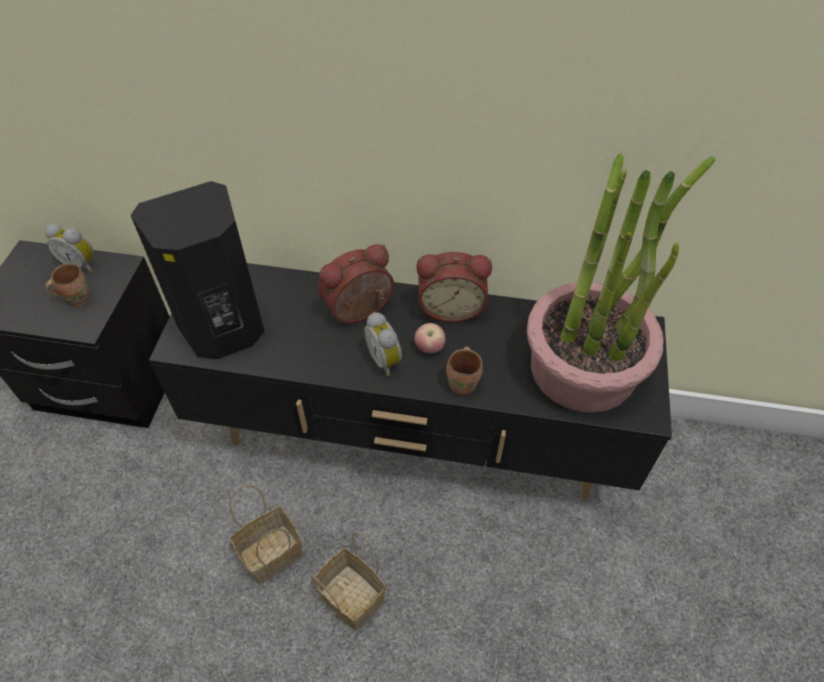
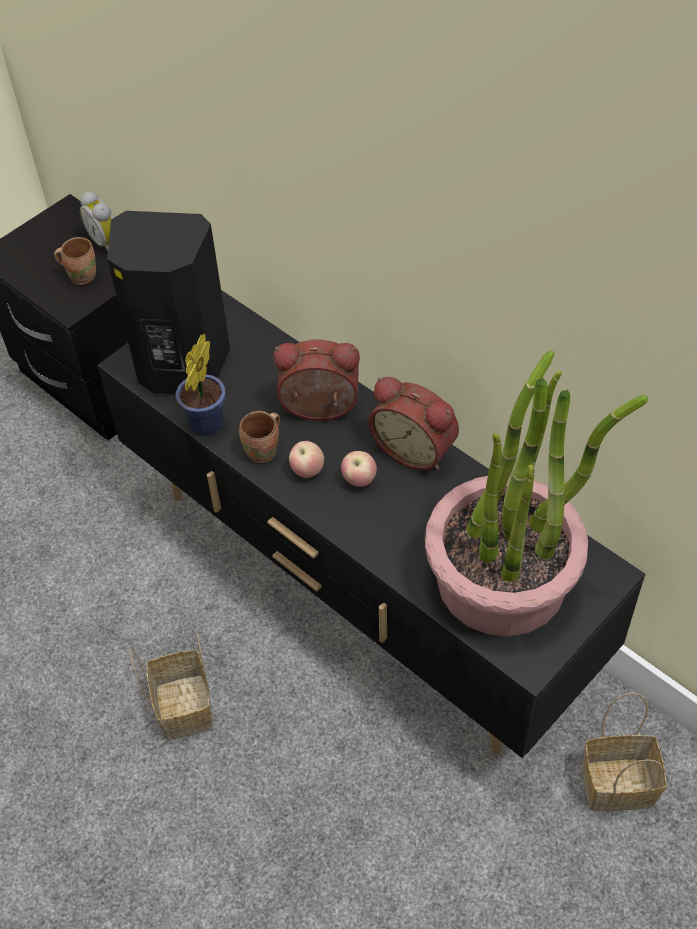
camera: 35 degrees right, 0 degrees up
basket [229,485,303,585] -> basket moved to [582,693,667,812]
alarm clock [364,312,402,377] -> apple [289,441,324,478]
brown mug [446,346,483,395] -> brown mug moved to [239,411,280,463]
none -> potted plant [176,334,225,436]

